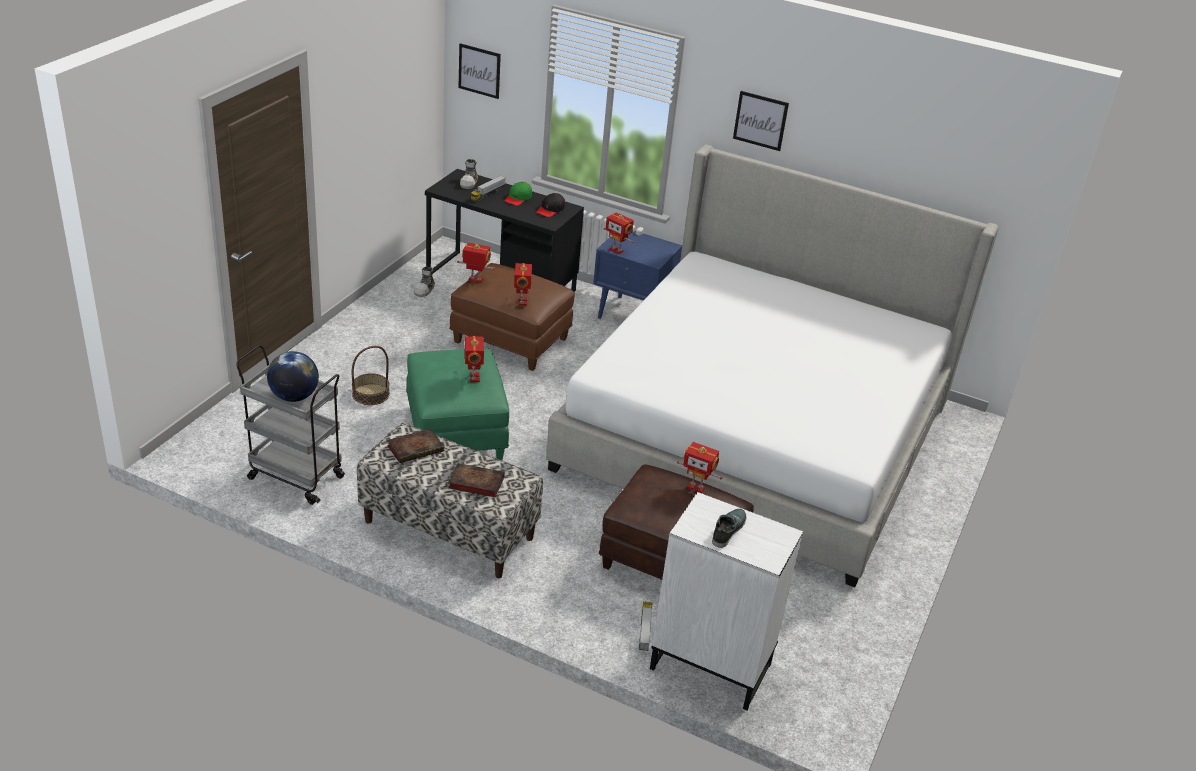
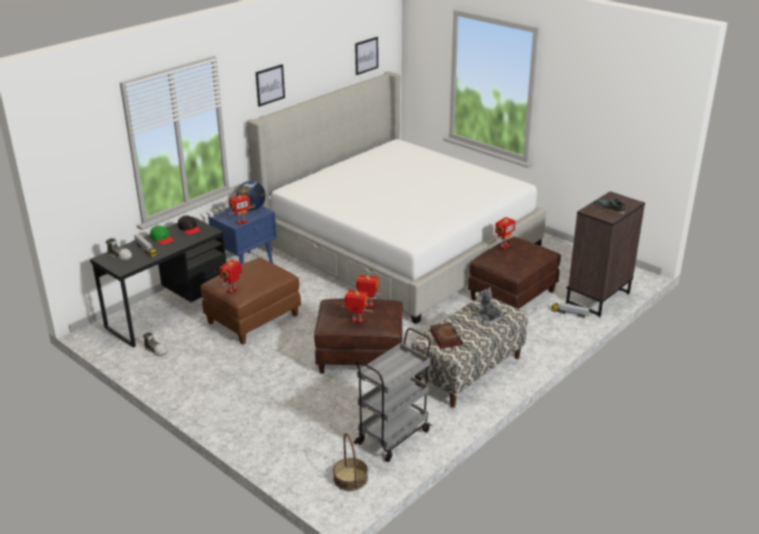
camera: 70 degrees left, 5 degrees down
globe [267,351,319,402] -> globe moved to [236,181,266,210]
basket [352,346,390,405] -> basket moved to [333,433,368,491]
green ottoman [406,348,509,460] -> brown ottoman [314,298,403,374]
book [448,463,505,497] -> plush toy [473,287,506,324]
picture [458,43,501,99] -> picture moved to [355,37,378,75]
toy robot [514,263,532,306] -> toy robot moved to [340,290,373,323]
white dresser [650,492,804,710] -> brown dresser [566,191,645,317]

